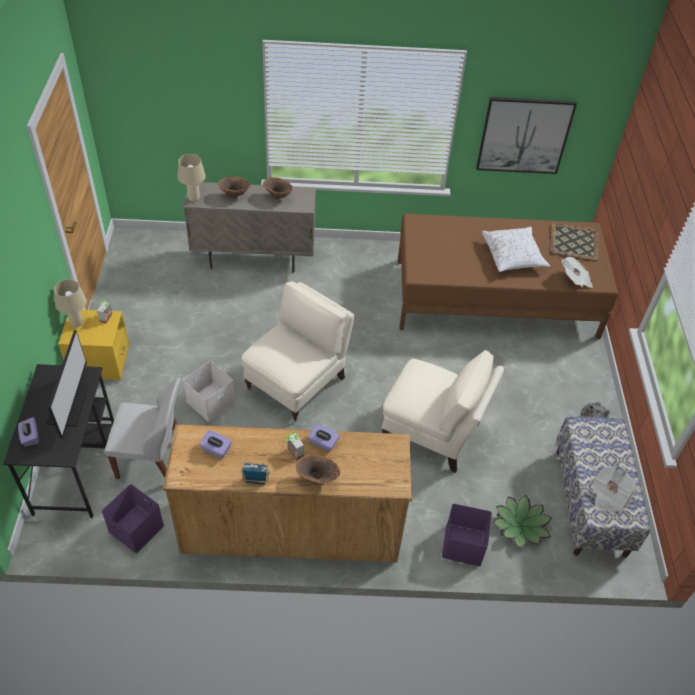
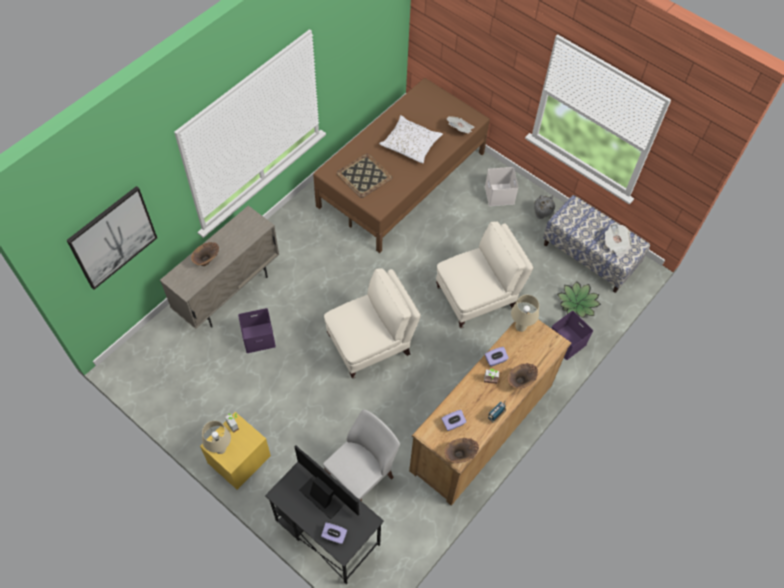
camera: 50 degrees left, 10 degrees up
purple storage box [102,484,164,553] -> purple storage box moved to [238,308,276,353]
beige table lamp [177,154,206,202] -> beige table lamp moved to [511,295,539,332]
white storage box [183,361,235,421] -> white storage box moved to [485,167,519,206]
beige armchair [242,281,354,422] -> beige armchair turned 75 degrees clockwise [324,268,421,379]
brown vase [263,177,293,199] -> brown vase moved to [444,438,479,463]
picture [476,97,577,174] -> picture moved to [66,186,157,290]
tray [550,222,599,261] -> tray moved to [337,153,392,198]

